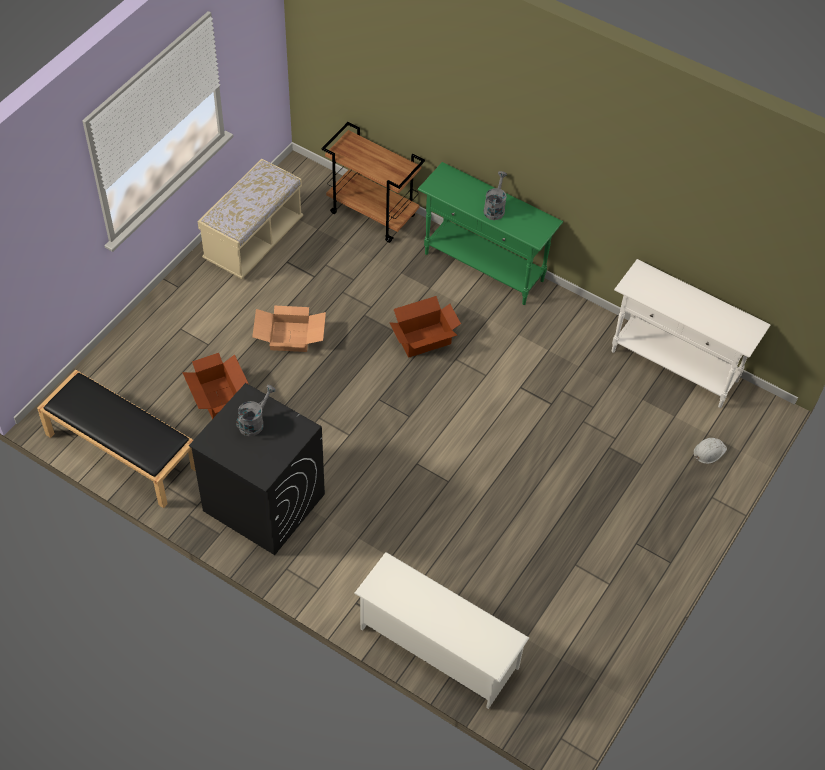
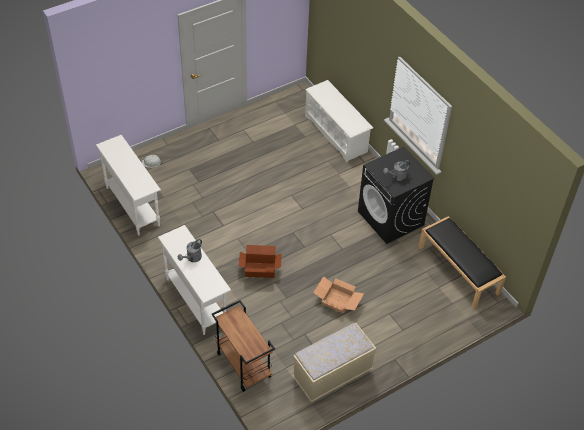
camera: 155 degrees left, 5 degrees down
cardboard box [182,353,249,419] -> none
green console table [417,162,563,305] -> white console table [158,225,231,335]

